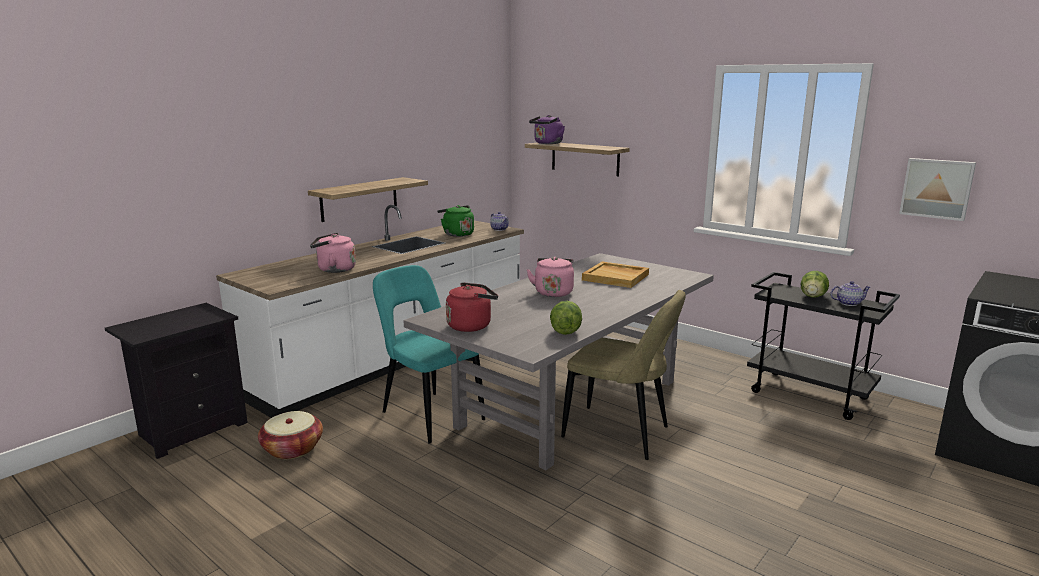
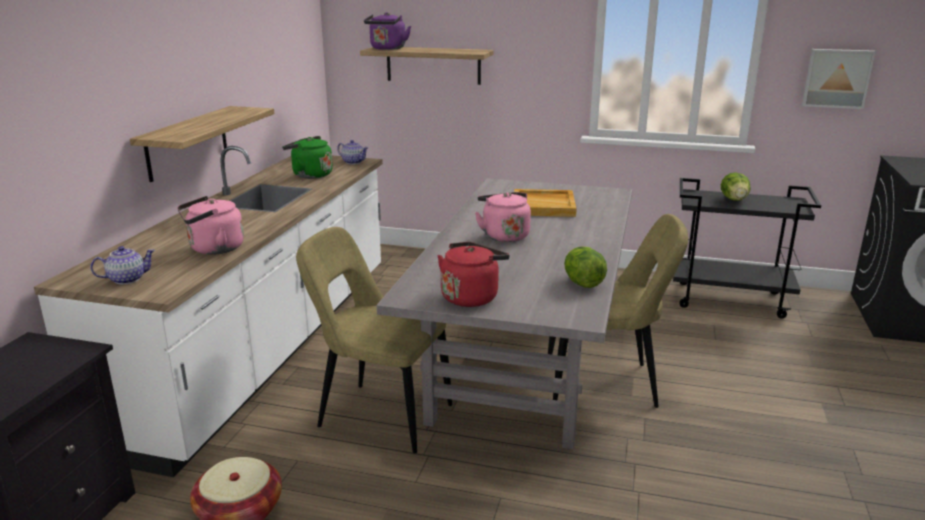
camera: 25 degrees left, 5 degrees up
turquoise chair [373,265,485,444] -> beige chair [296,227,452,453]
teapot [830,281,870,306] -> teapot moved to [90,246,155,284]

